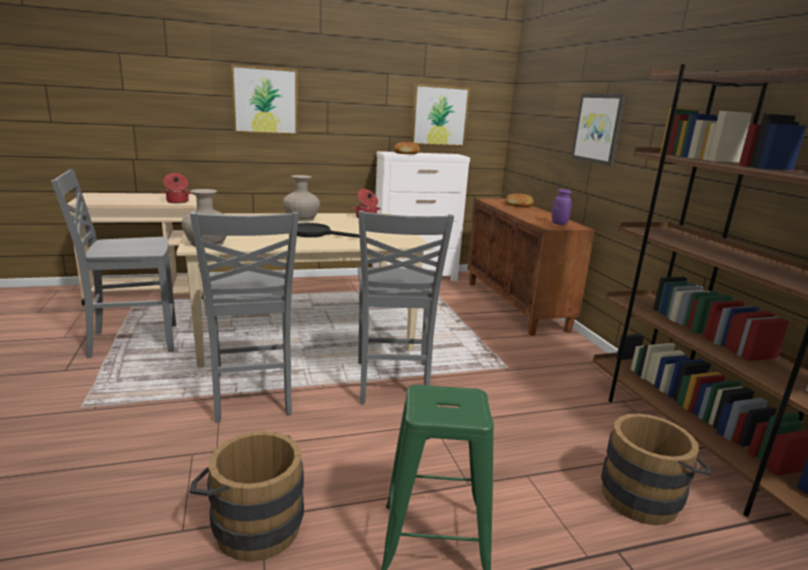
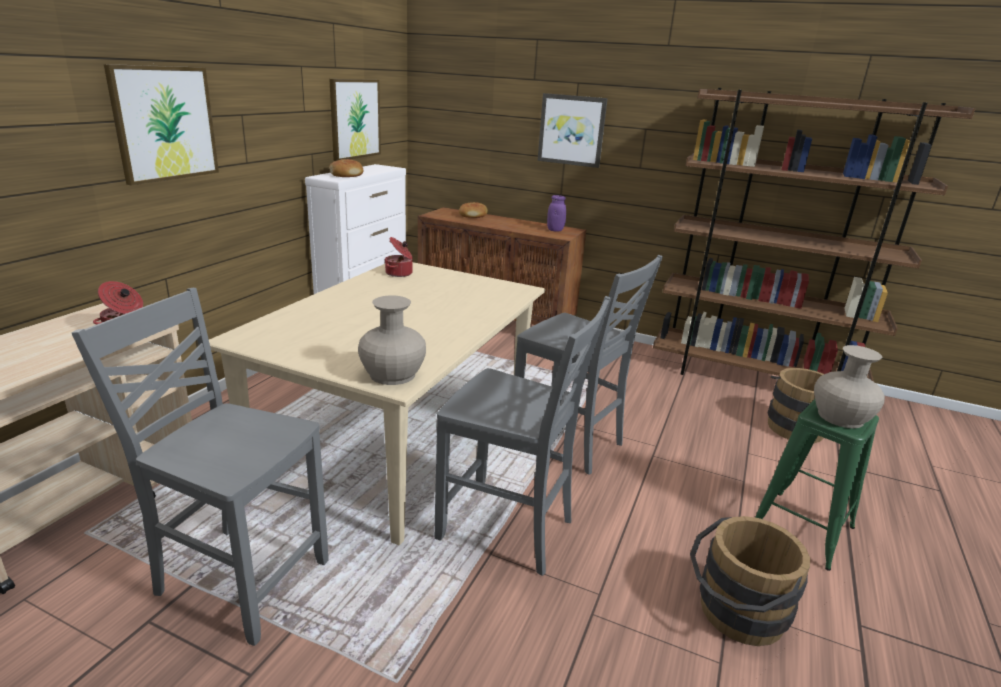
camera: 50 degrees left, 5 degrees up
grey chair [51,169,176,358] -> grey chair turned 90 degrees clockwise [72,288,329,646]
beige vase [283,175,320,222] -> beige vase moved to [814,345,885,428]
black frying pan [297,223,360,238] -> none

